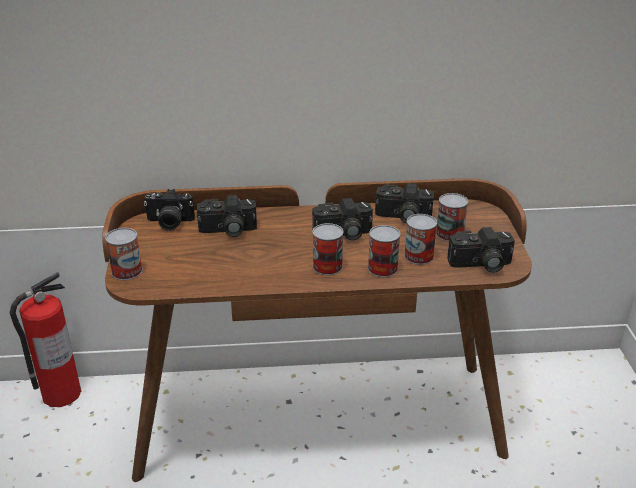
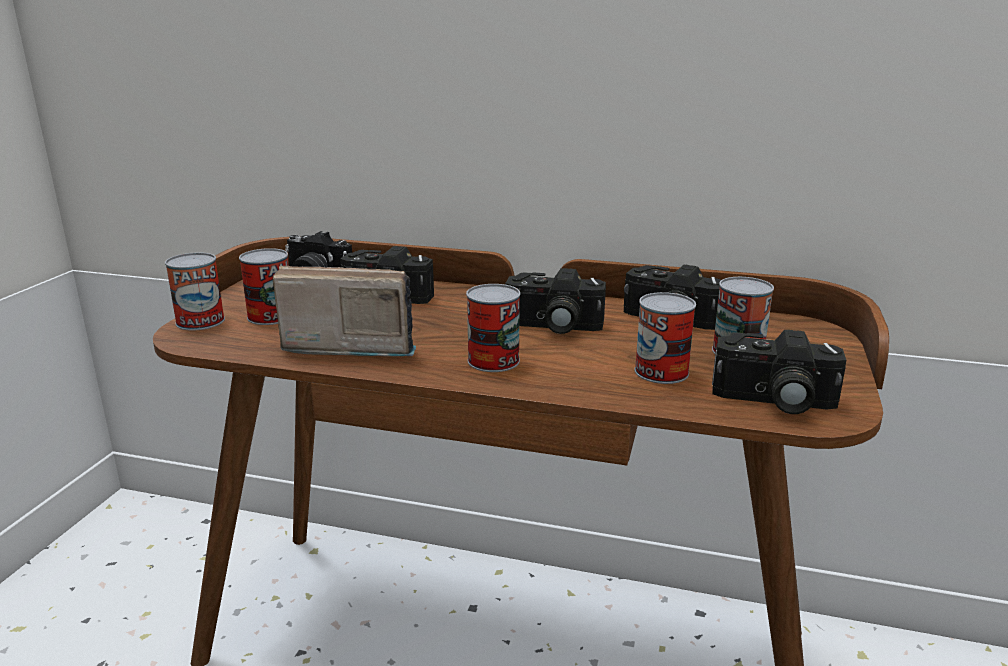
camera: 20 degrees right, 10 degrees down
fire extinguisher [10,272,81,407] -> none
can [368,225,400,277] -> can moved to [239,248,289,325]
none -> radio [273,266,416,356]

